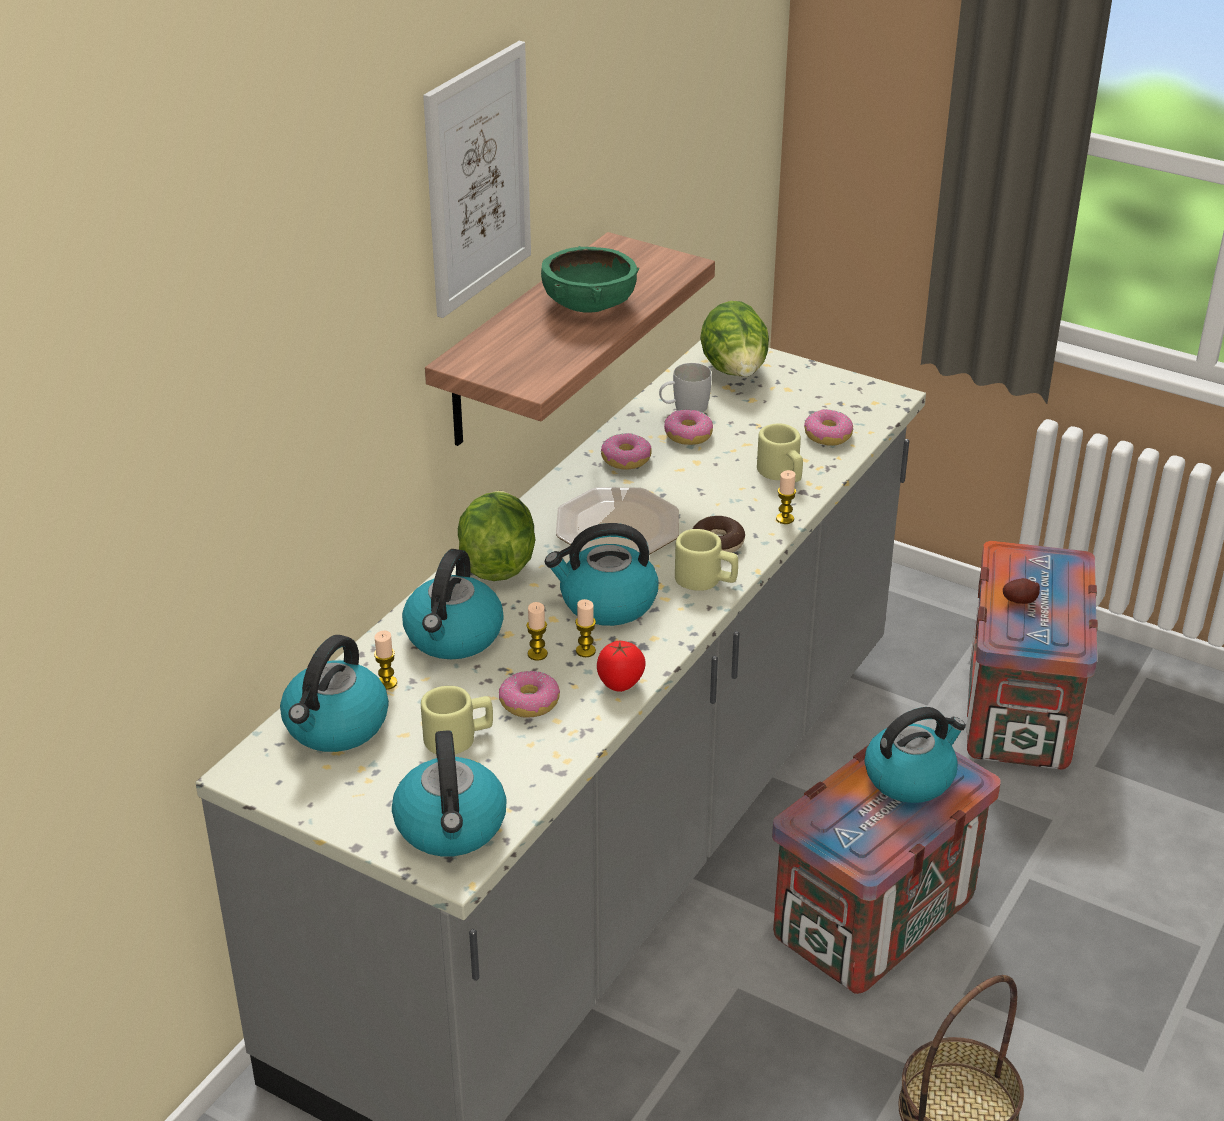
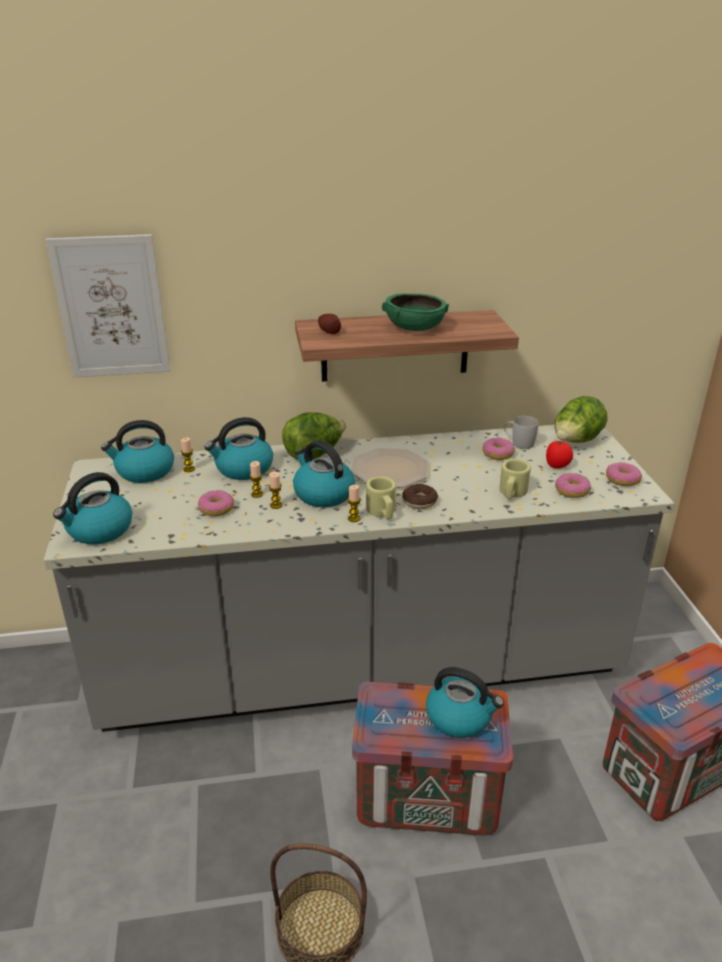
camera: 50 degrees right, 5 degrees down
beige mug [421,686,493,754] -> none
picture [423,41,531,318] -> picture moved to [45,234,170,377]
tomato [597,641,646,692] -> tomato moved to [546,440,573,469]
donut [601,433,652,470] -> donut moved to [606,463,642,486]
candle [776,470,796,524] -> candle moved to [348,485,361,522]
potato [1003,578,1040,604] -> potato moved to [318,314,341,334]

